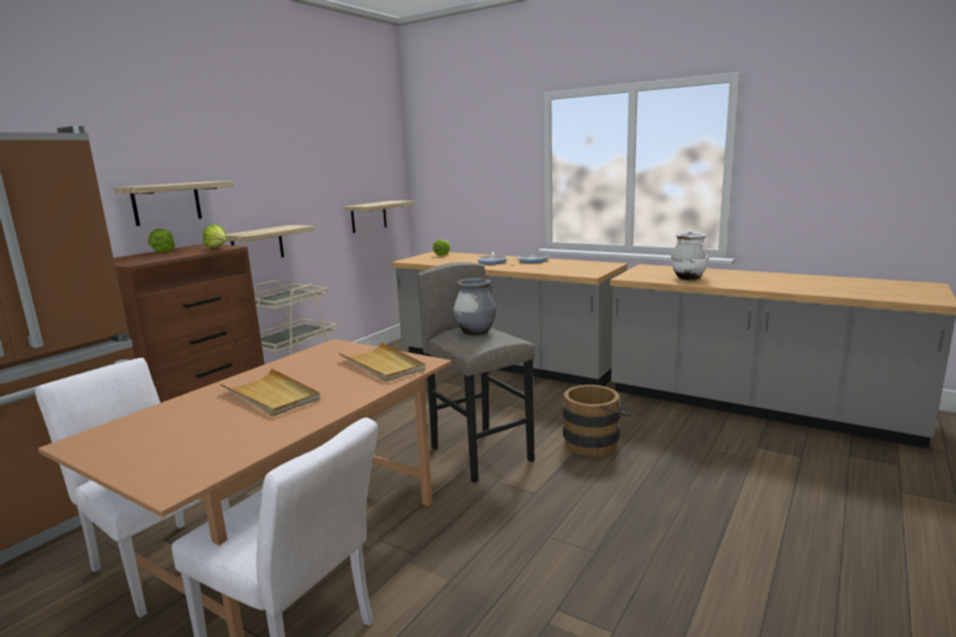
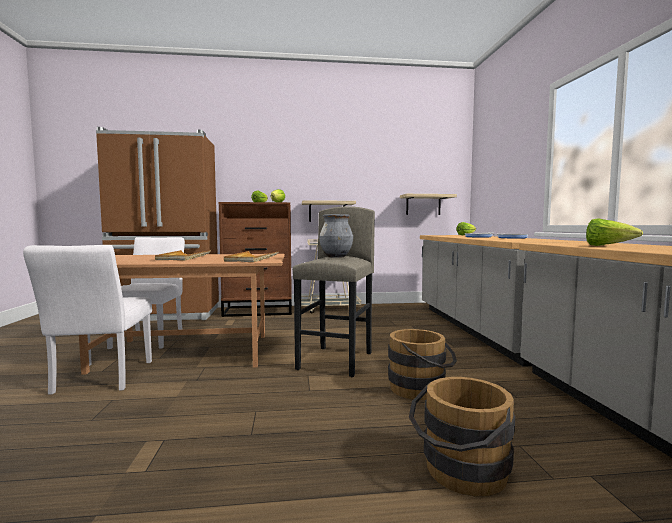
camera: 50 degrees right, 10 degrees down
shelf [114,181,234,226] -> none
white vase [671,232,709,280] -> lettuce [586,218,643,246]
none -> brown bucket [409,377,515,497]

